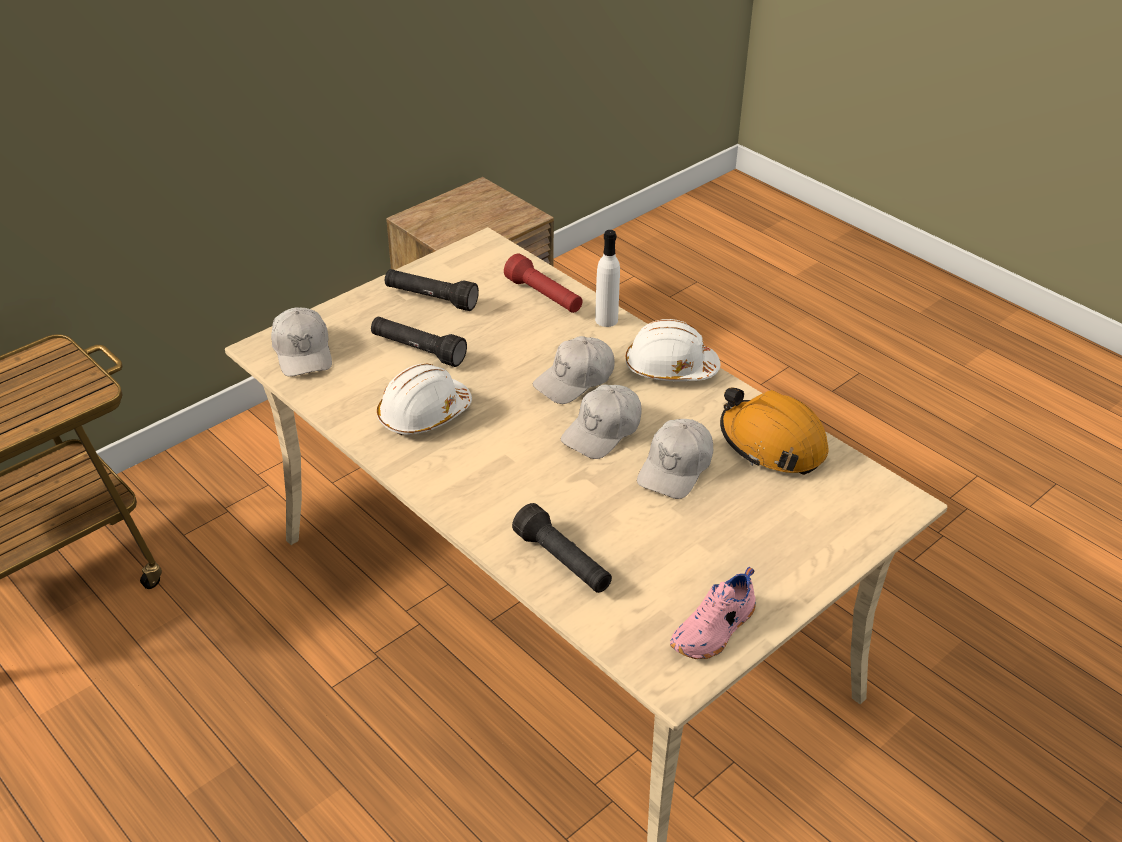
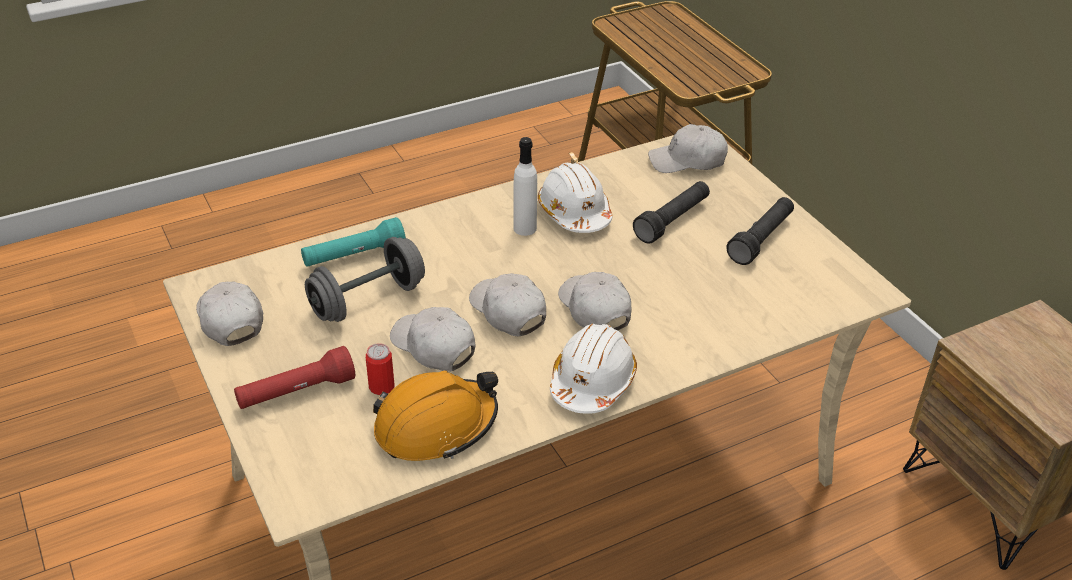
camera: 105 degrees right, 0 degrees up
red flashlight [504,253,582,313] -> red flashlight moved to [234,346,355,409]
black flashlight [512,503,612,593] -> turquoise flashlight [301,217,406,267]
white bottle [595,230,620,327] -> white bottle moved to [513,137,537,236]
pink shoe [670,567,756,659] -> white cap [196,282,263,346]
none -> grey dumbbell [305,237,425,322]
none -> can [366,343,395,395]

